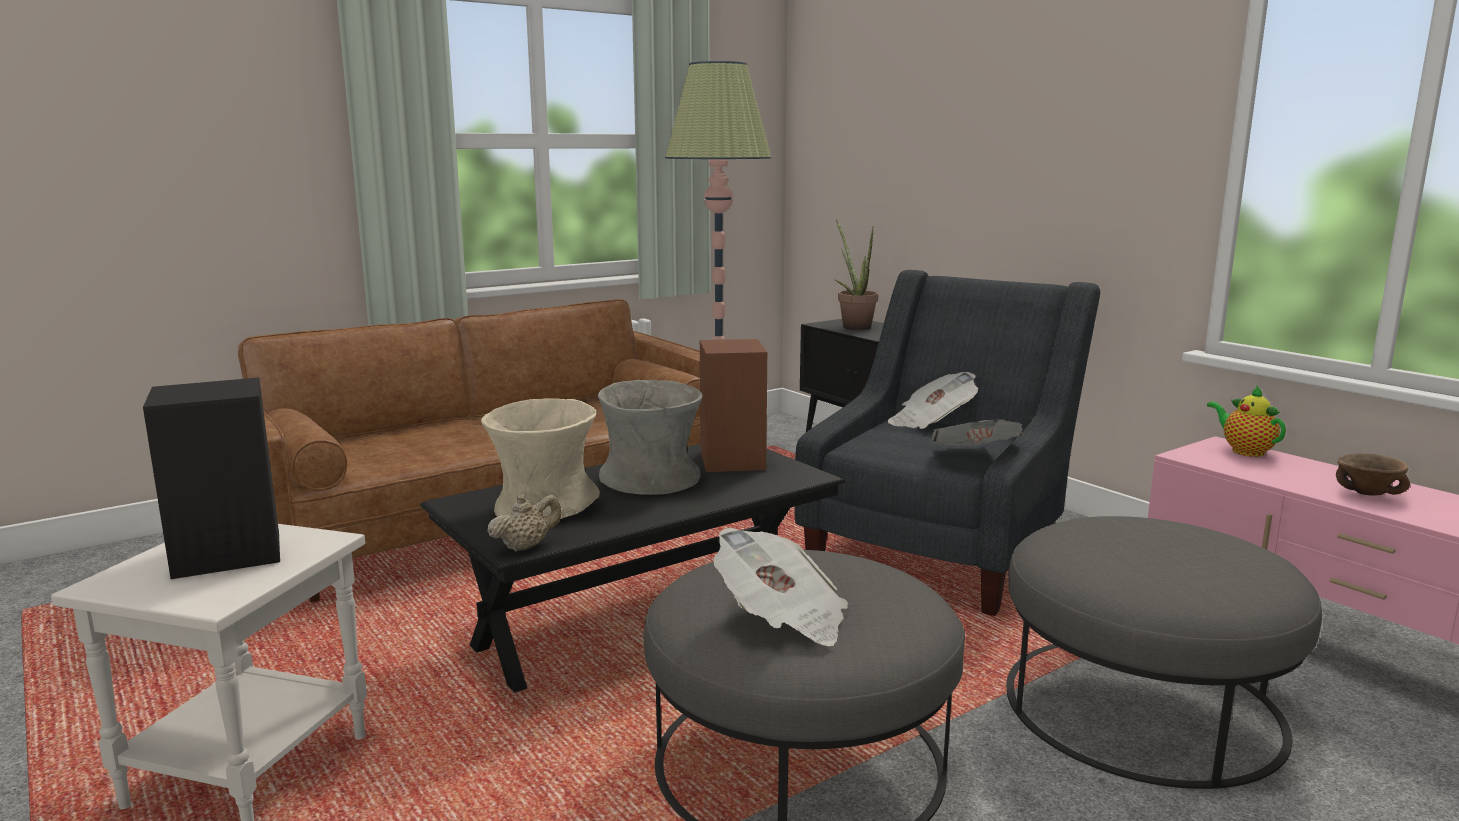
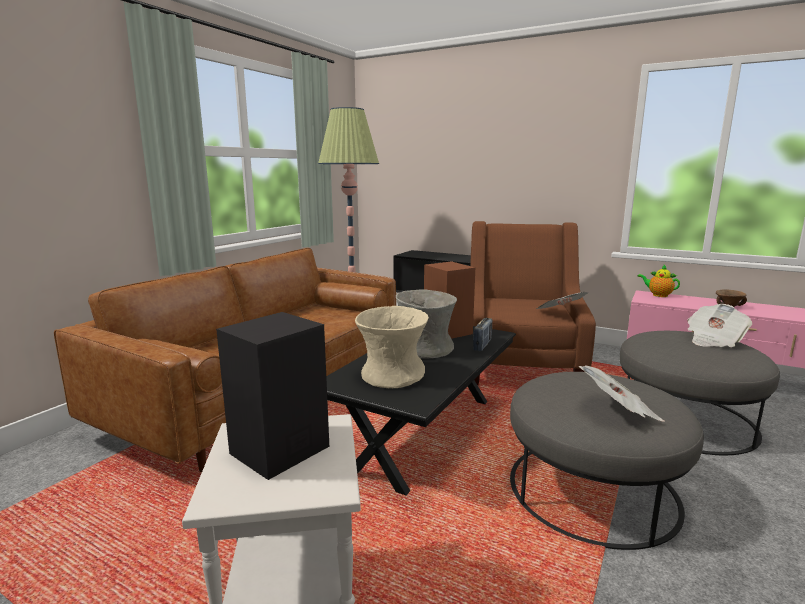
camera: 25 degrees left, 0 degrees up
beige teapot [487,494,562,551] -> none
grey armchair [794,270,1100,616] -> brown armchair [470,221,596,385]
potted plant [835,219,879,330] -> none
newspaper [888,372,978,429] -> newspaper moved to [687,304,753,347]
none -> radio [473,318,492,351]

